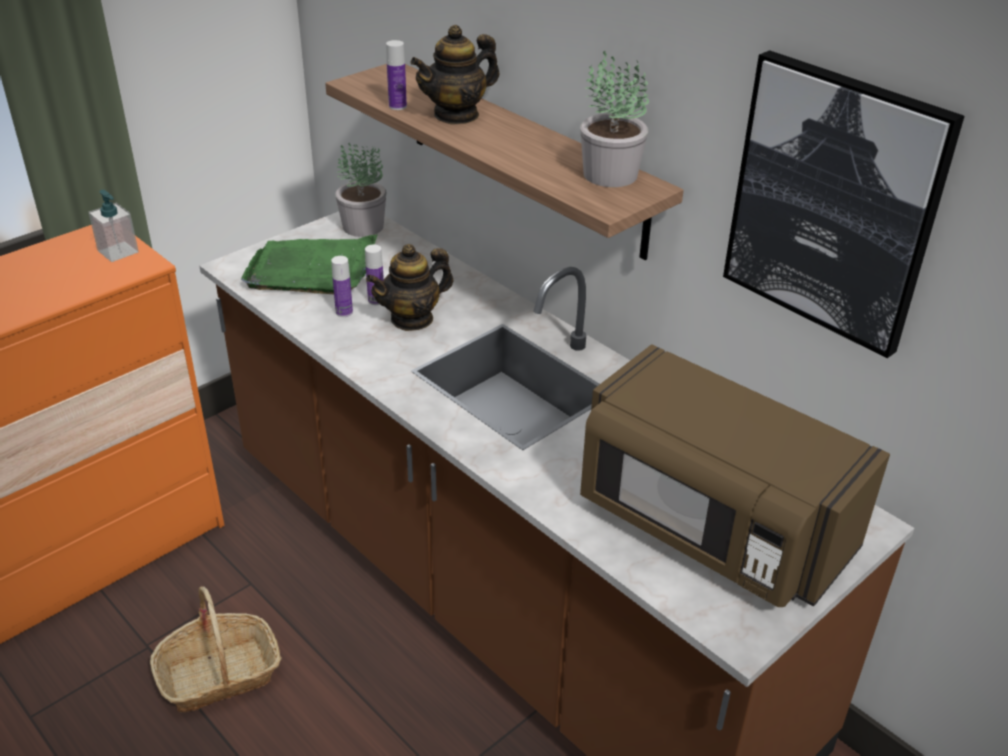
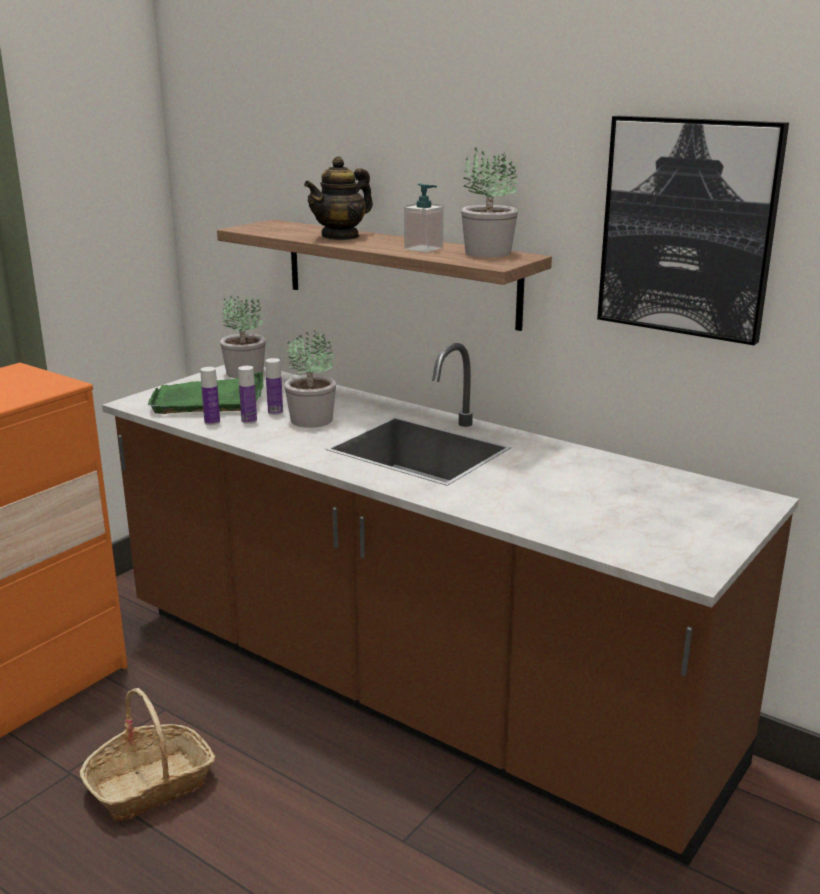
camera: 10 degrees left, 15 degrees down
soap dispenser [88,190,139,262] -> soap dispenser moved to [404,183,444,252]
teapot [366,244,453,331] -> potted plant [284,330,336,428]
bottle [386,40,407,110] -> bottle moved to [200,367,220,425]
brown microwave [580,344,890,607] -> none

